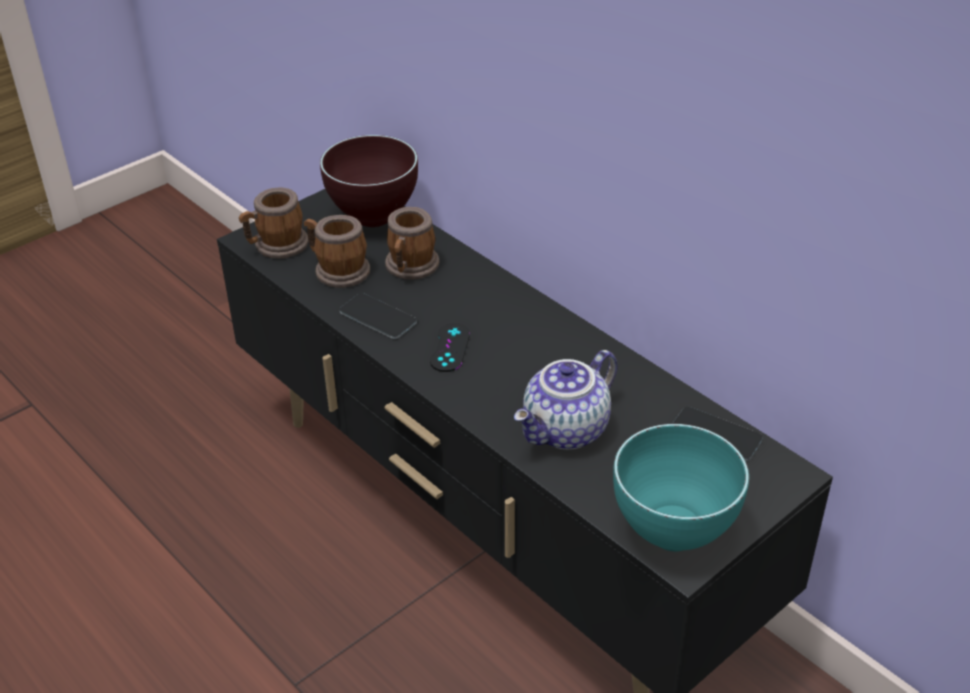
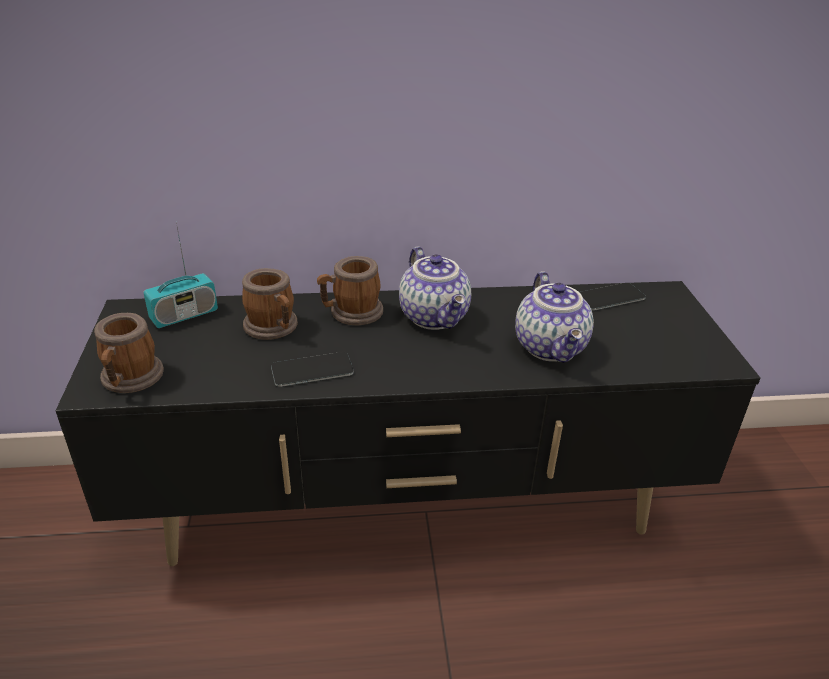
camera: 55 degrees left, 5 degrees down
mug [304,215,370,288] -> mug moved to [317,256,383,325]
brown bowl [320,135,418,227] -> radio [144,222,218,328]
black game controller [430,323,470,372] -> none
turquoise bowl [613,424,749,551] -> none
none -> teapot [399,247,471,330]

